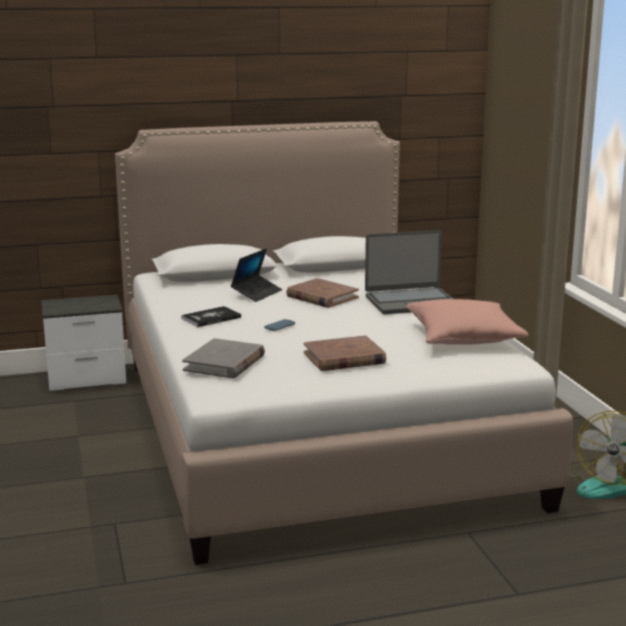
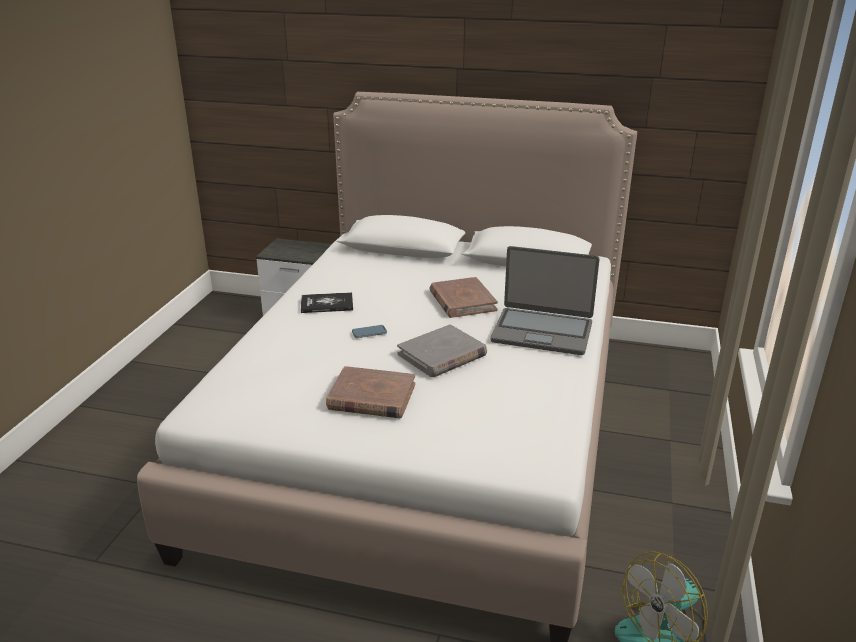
camera: 30 degrees right, 10 degrees up
grey book [182,338,265,378] -> grey book moved to [397,324,487,377]
laptop [231,248,282,302] -> none
pink pillow [406,299,529,345] -> none

